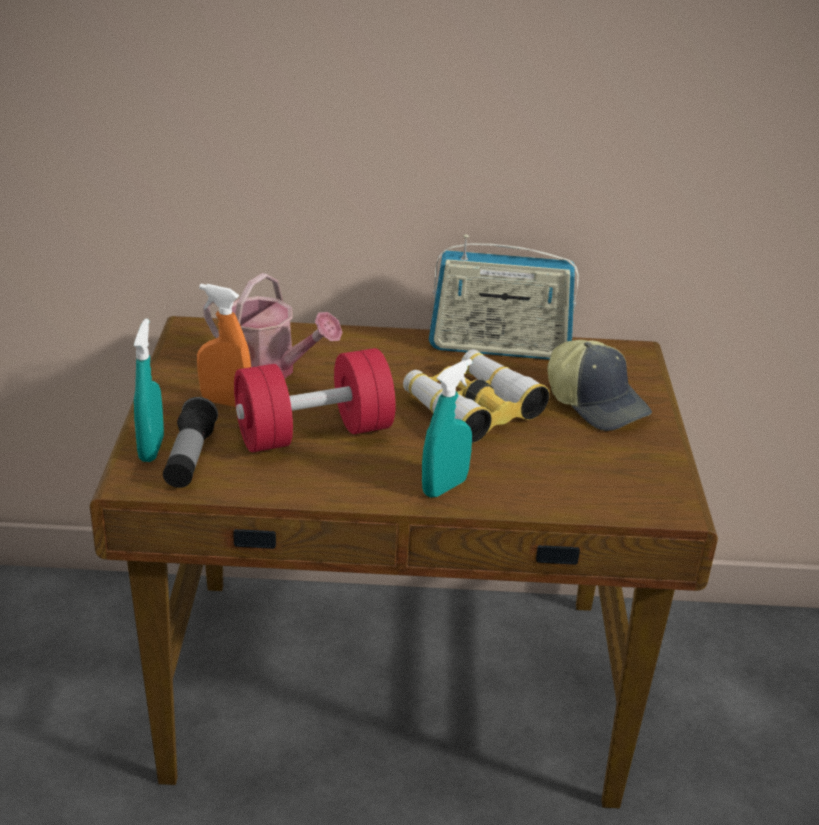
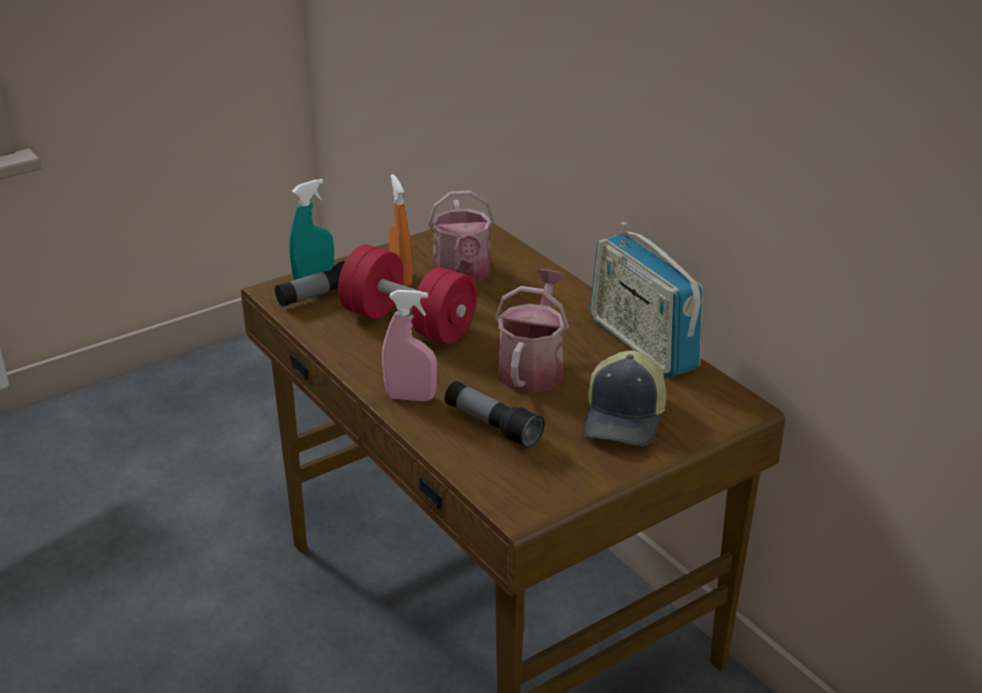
camera: 55 degrees right, 0 degrees up
binoculars [403,349,549,443] -> watering can [494,269,569,393]
turquoise spray bottle [422,359,472,498] -> pink spray bottle [382,290,437,401]
none -> flashlight [445,381,544,449]

